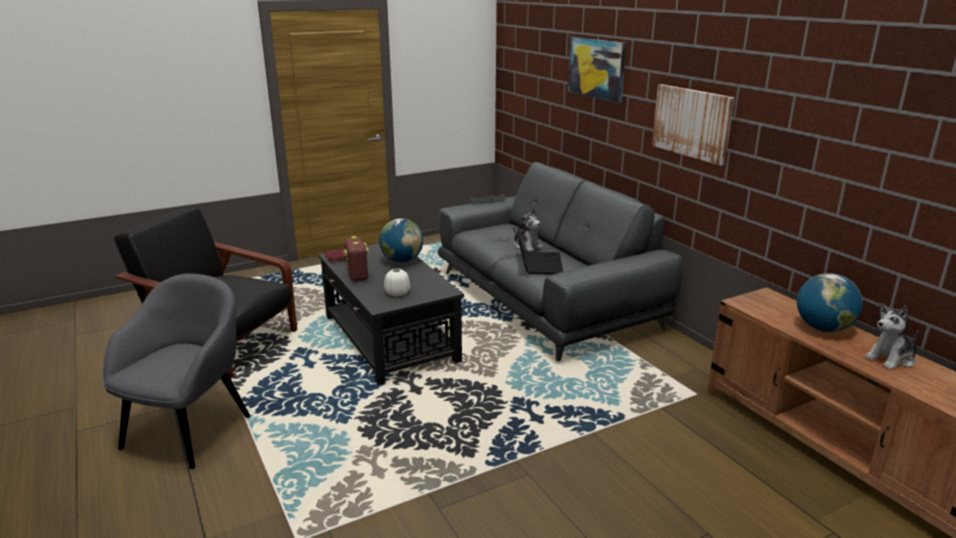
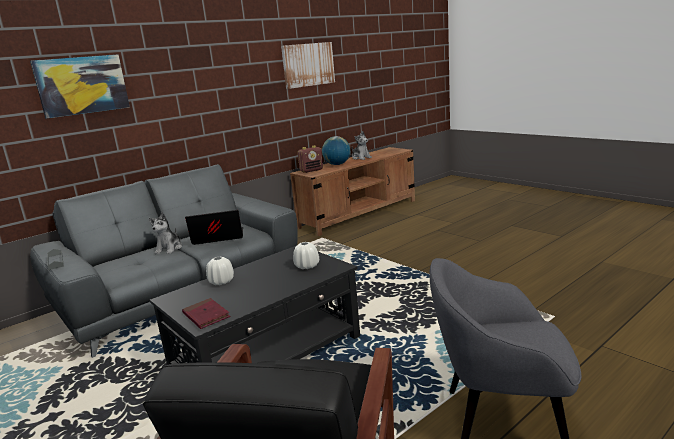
camera: 100 degrees left, 5 degrees down
radio [344,236,369,281] -> radio moved to [298,146,323,173]
globe [379,218,423,263] -> white vase [206,257,234,285]
plush toy [513,209,543,252] -> plush toy turned 150 degrees clockwise [149,213,182,254]
picture [652,84,735,166] -> picture moved to [281,42,335,89]

